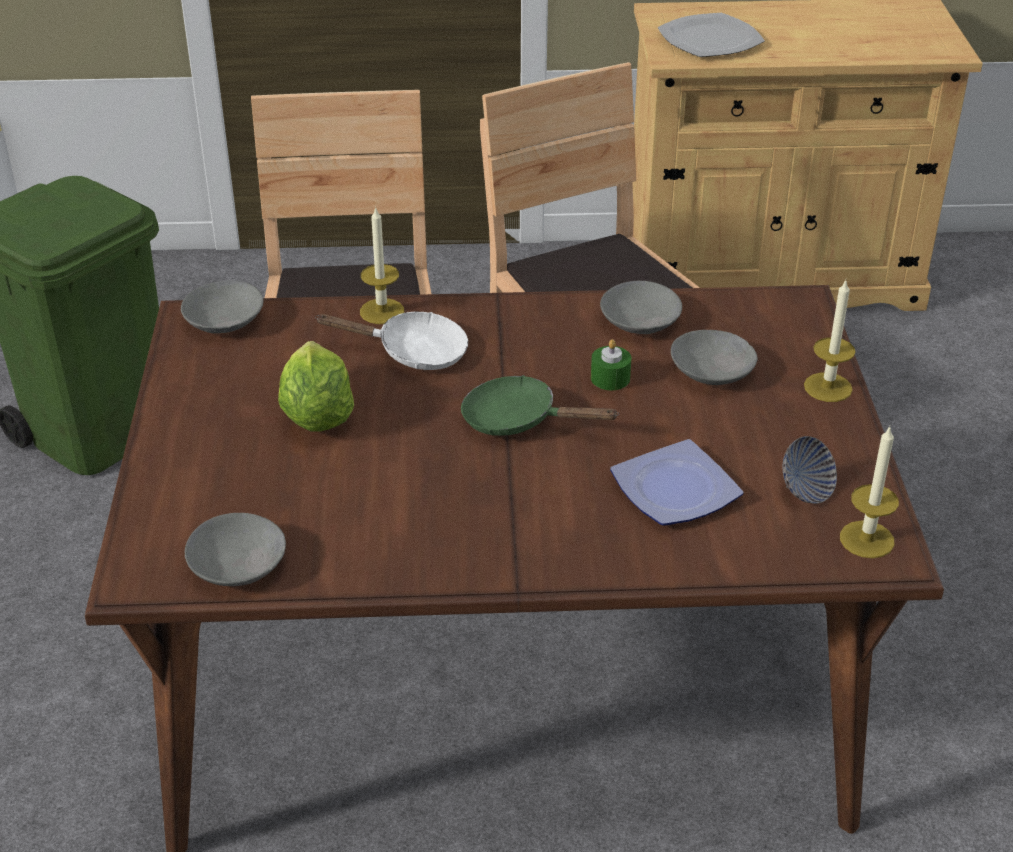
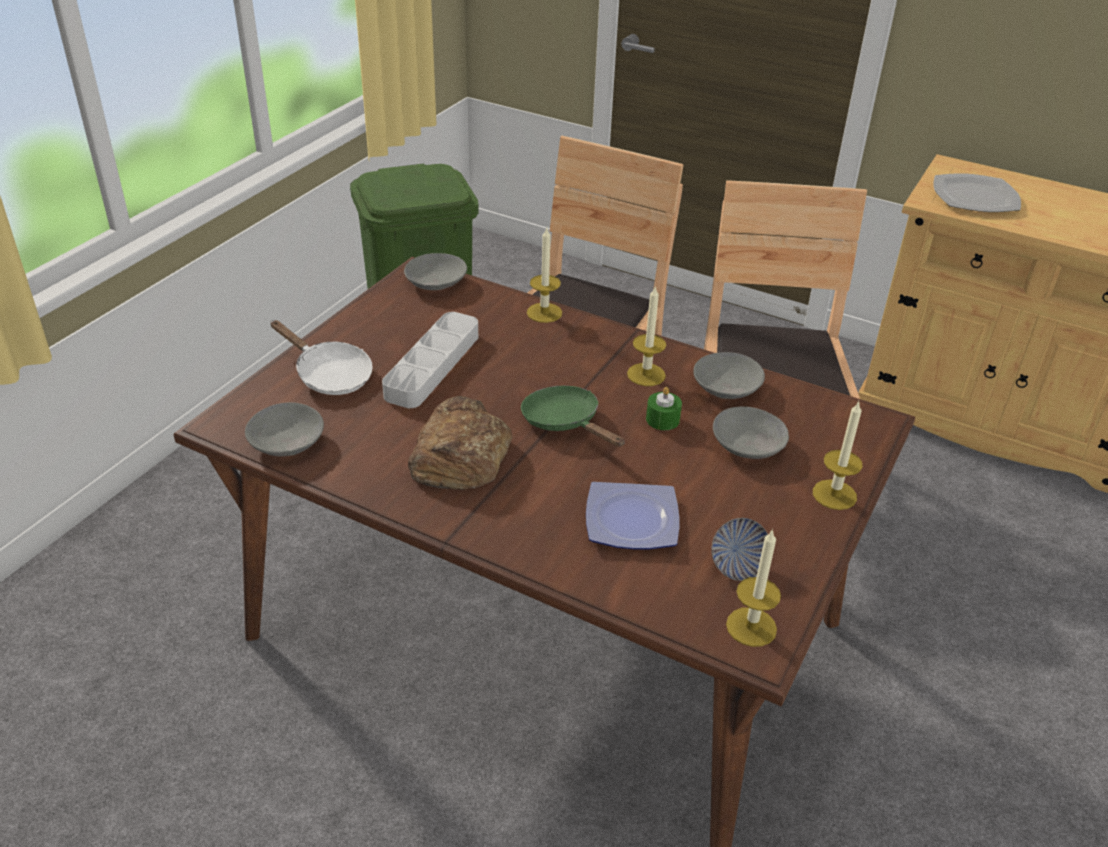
camera: 30 degrees right, 0 degrees up
lettuce [278,341,354,431] -> grey tray [382,312,478,408]
white frying pan [315,312,468,370] -> white frying pan moved to [270,320,373,395]
none -> bread [408,396,512,490]
none -> candle [627,285,666,386]

